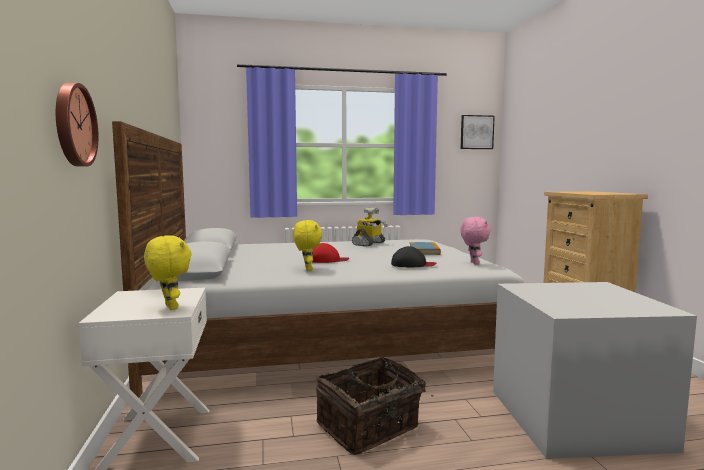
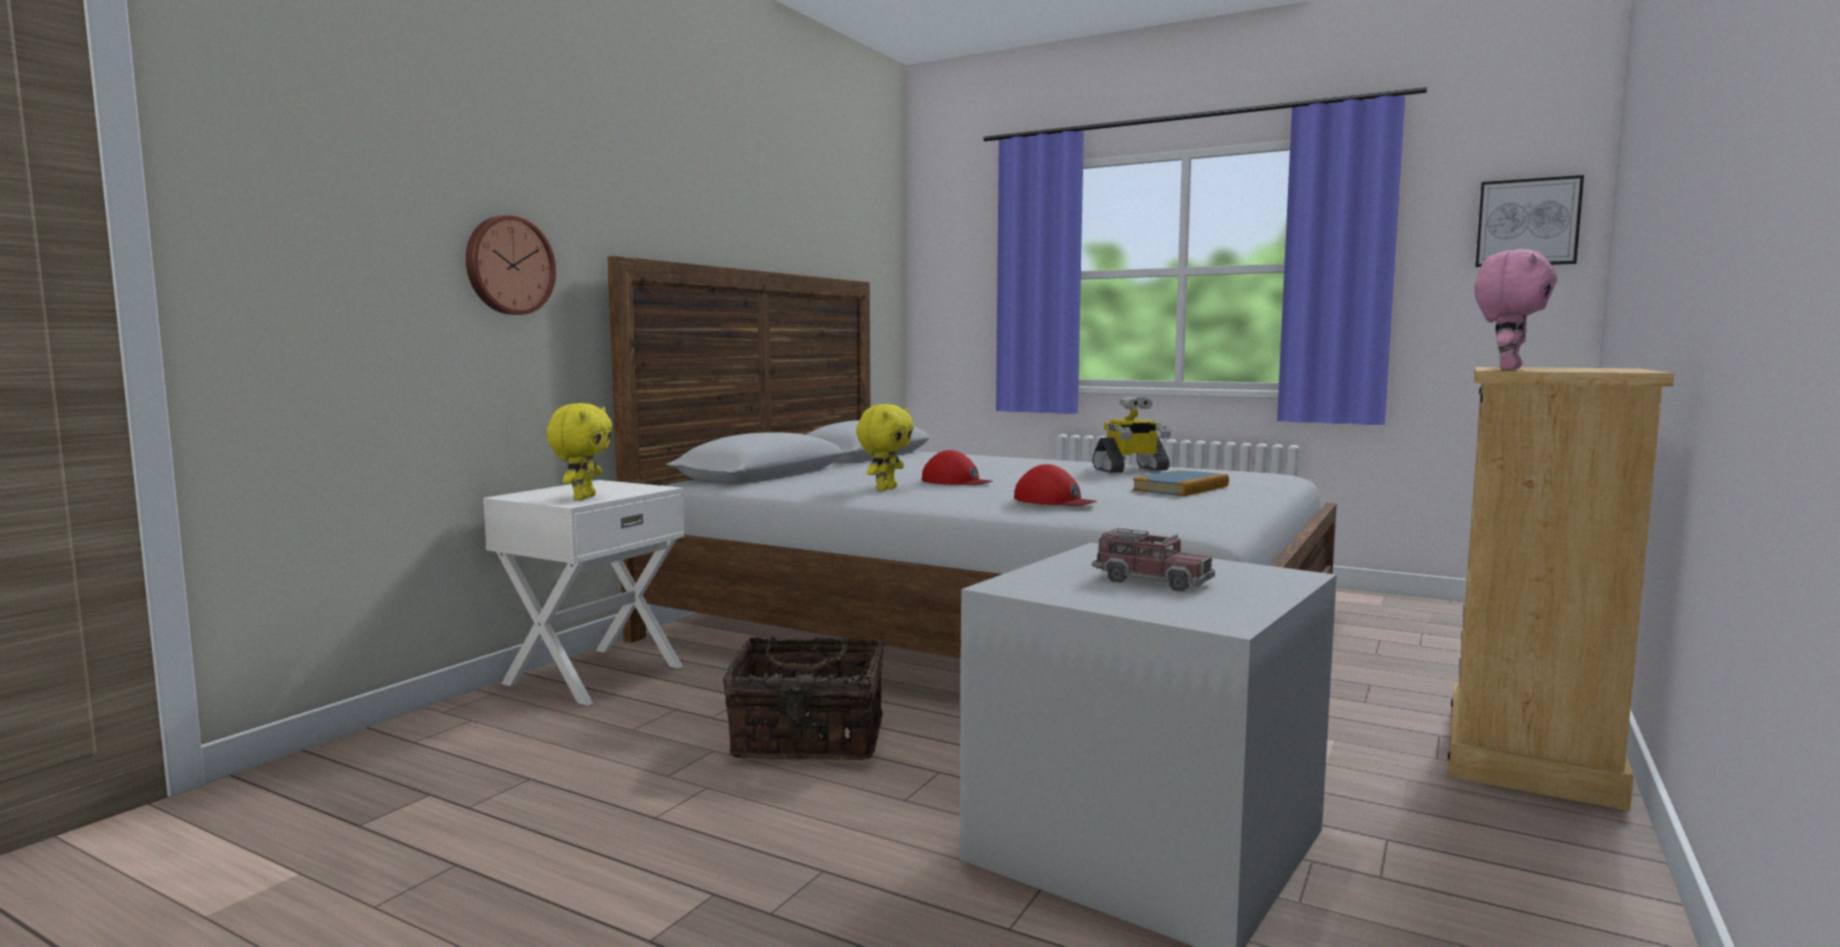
camera: 40 degrees right, 0 degrees up
black cap [391,246,436,267] -> red cap [1014,464,1097,506]
pink plush toy [460,217,491,265] -> pink plush toy moved to [1474,249,1558,370]
none -> toy truck [1092,528,1215,592]

